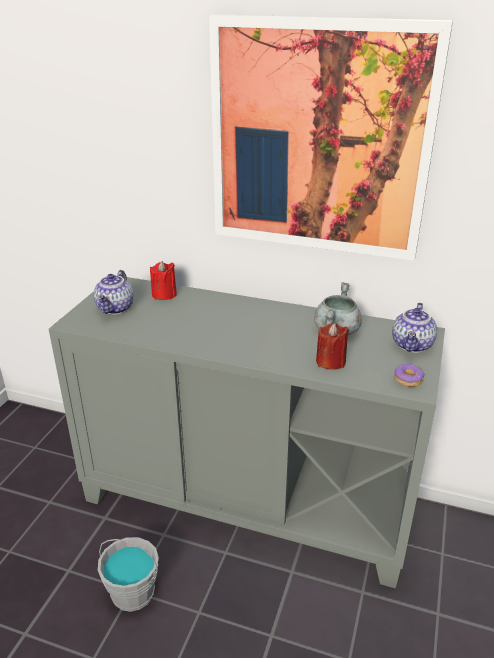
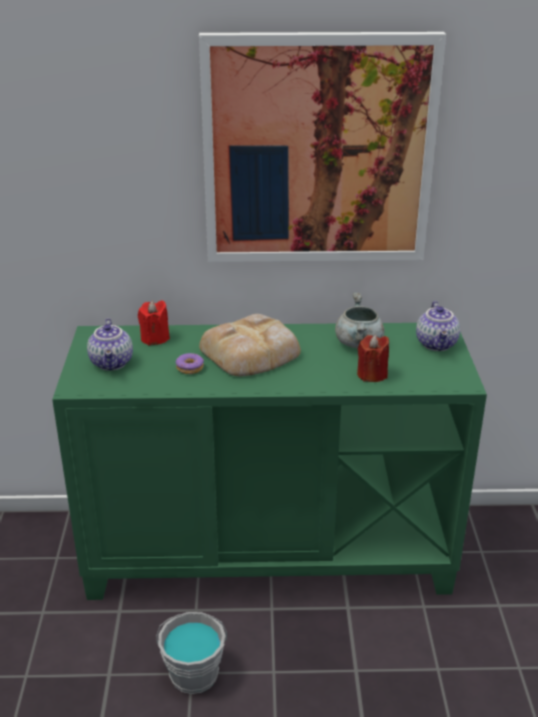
camera: 20 degrees left, 0 degrees up
grey cabinet [49,277,445,588] -> green cabinet [52,323,487,600]
donut [394,364,425,387] -> donut moved to [176,353,204,374]
none -> bread [199,314,301,376]

